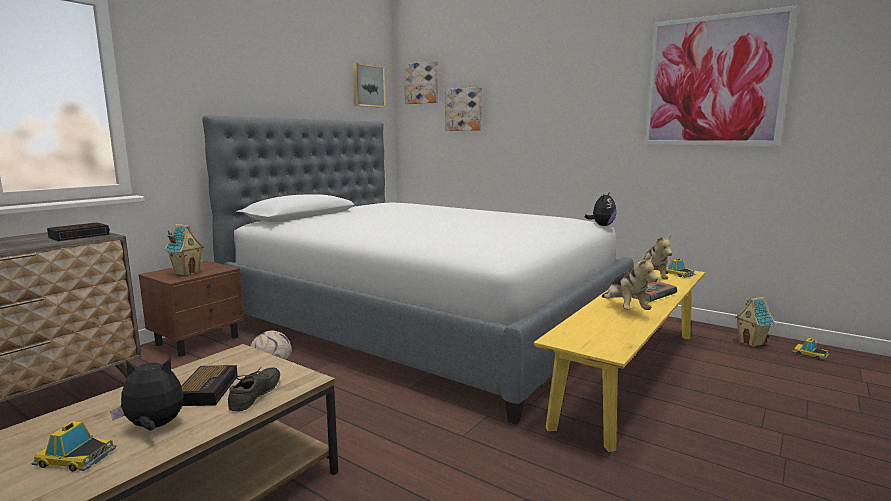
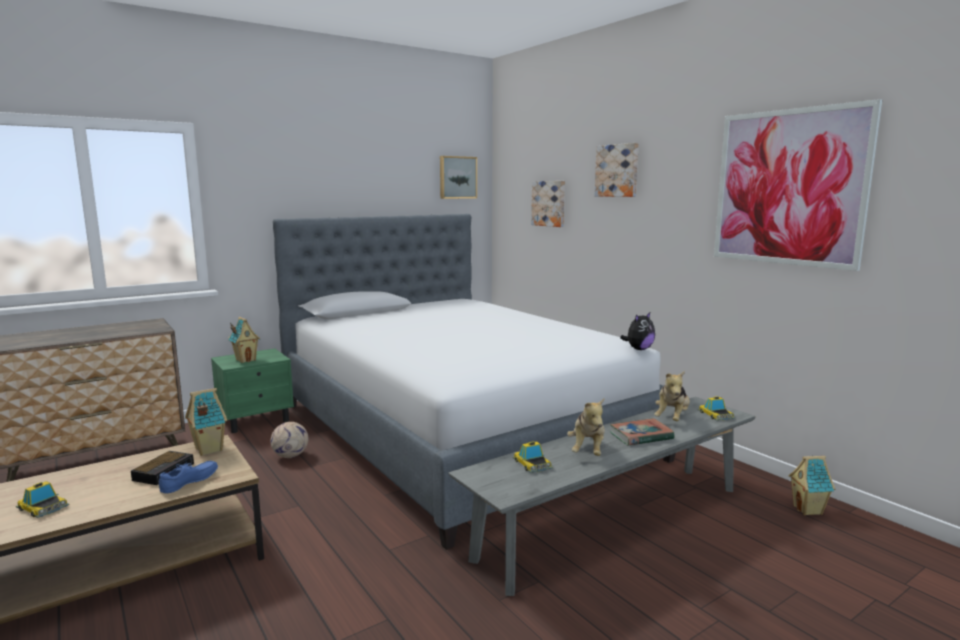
camera: 20 degrees right, 0 degrees up
alarm clock [47,223,110,241] -> none
plush toy [110,358,184,431] -> none
brown nightstand [138,261,244,357] -> green nightstand [211,348,294,433]
grey shoe [228,367,280,411] -> blue shoe [159,461,218,493]
picture [404,61,438,104] -> picture moved to [595,143,639,197]
yellow bench [534,270,705,452] -> grey bench [448,397,756,596]
toy car [792,338,829,360] -> toy car moved to [513,441,553,473]
none -> toy house [185,388,227,456]

